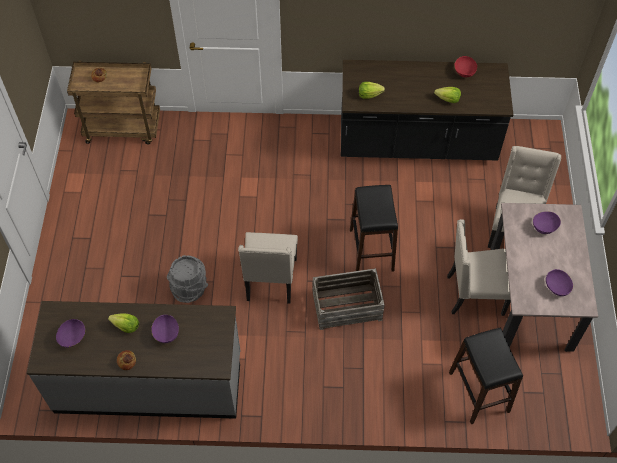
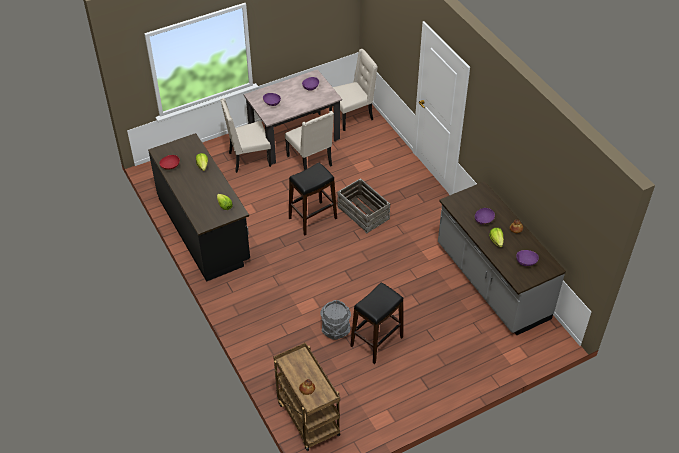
camera: 120 degrees left, 10 degrees down
grey bucket [167,255,208,303] -> grey bucket moved to [320,300,351,340]
beige chair [238,232,298,304] -> beige chair moved to [329,49,378,131]
black stool [449,327,523,424] -> black stool moved to [350,282,403,364]

